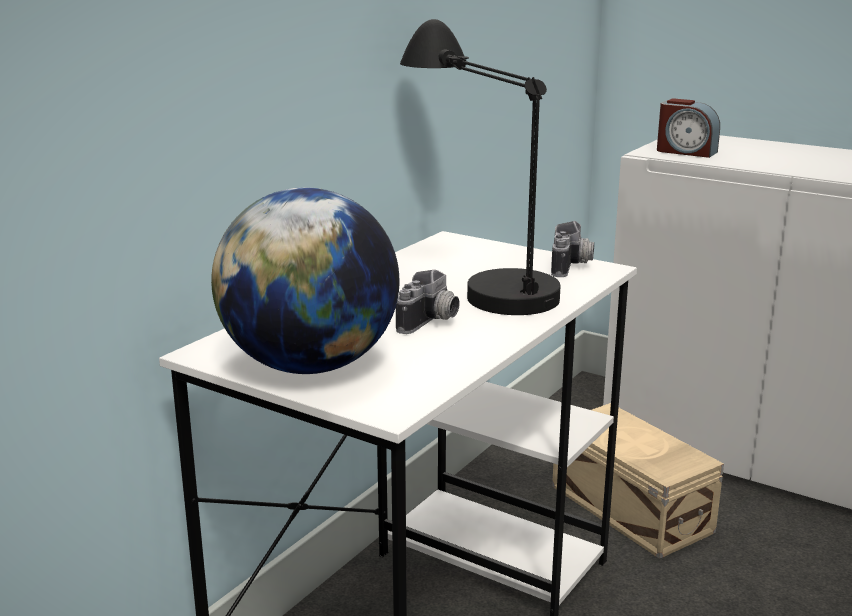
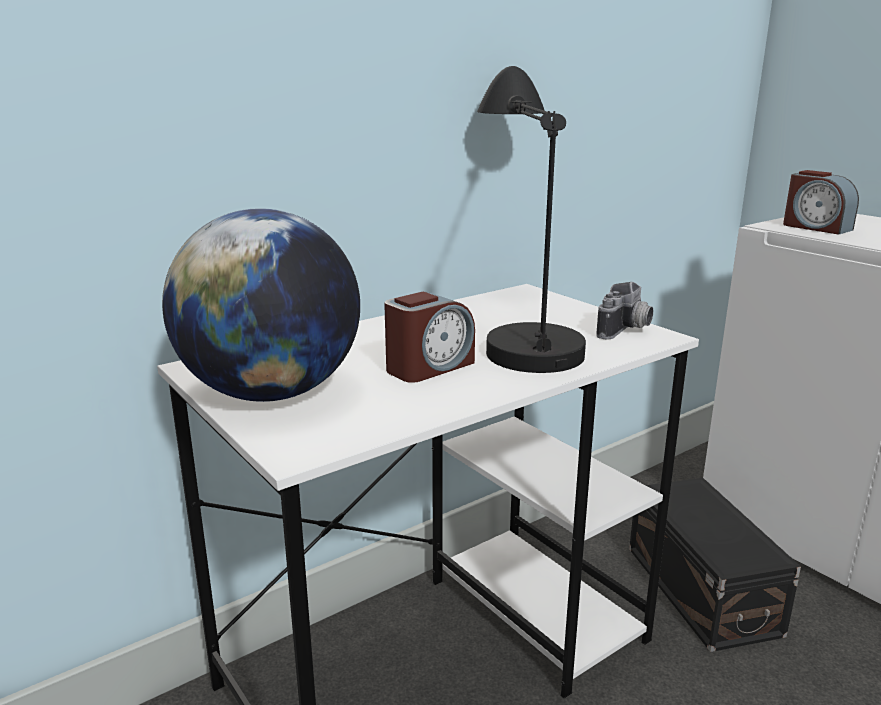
camera: 20 degrees right, 0 degrees up
camera [396,270,460,334] -> alarm clock [384,292,475,383]
beige storage box [552,403,724,559] -> black storage box [629,478,801,652]

